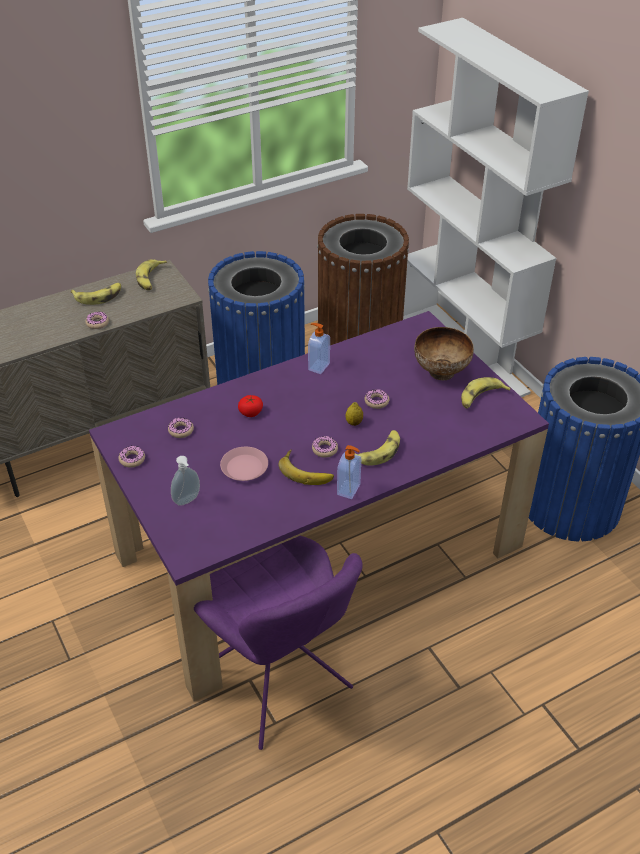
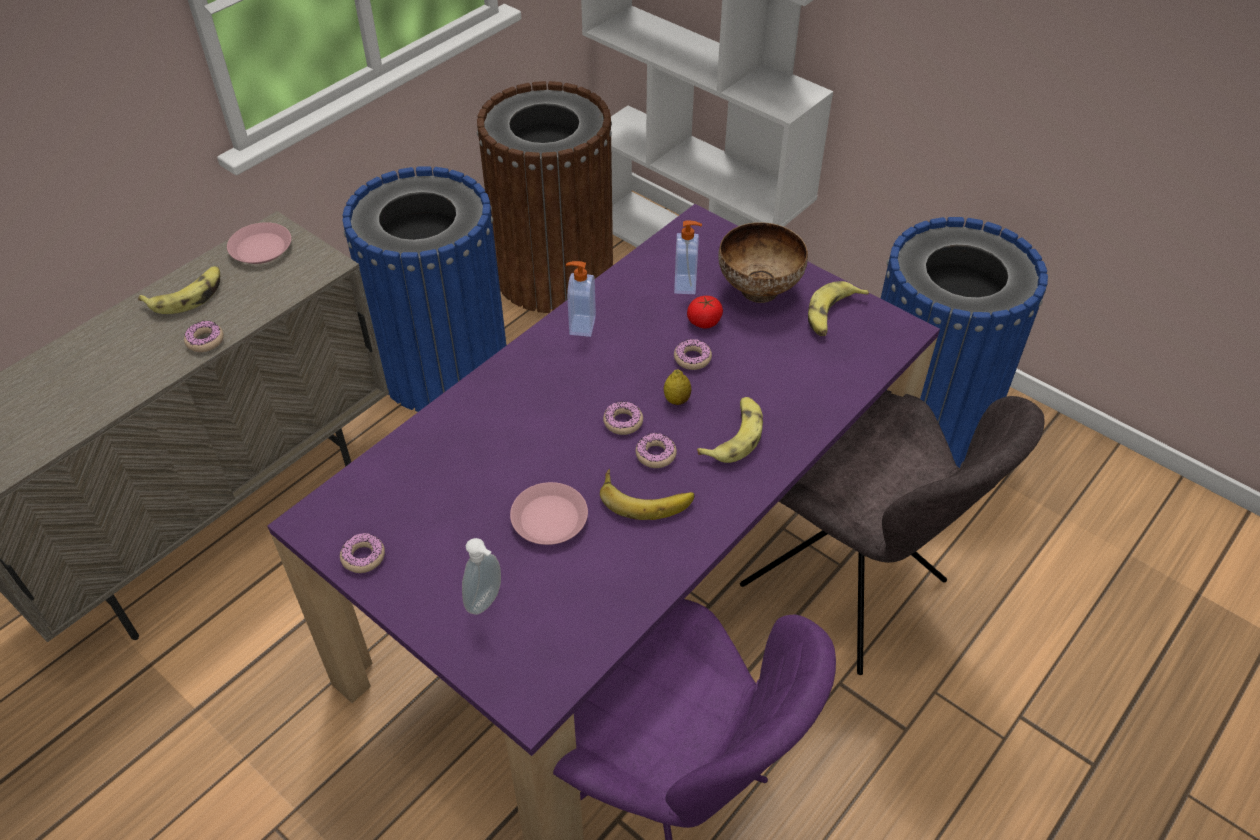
camera: 20 degrees left, 5 degrees up
banana [136,259,167,290] -> pink plate [227,222,291,264]
donut [168,418,194,438] -> donut moved to [603,401,643,435]
tomato [238,395,263,417] -> tomato moved to [687,296,723,328]
soap dispenser [337,445,361,499] -> soap dispenser moved to [674,220,702,294]
none -> grey chair [740,390,1045,675]

